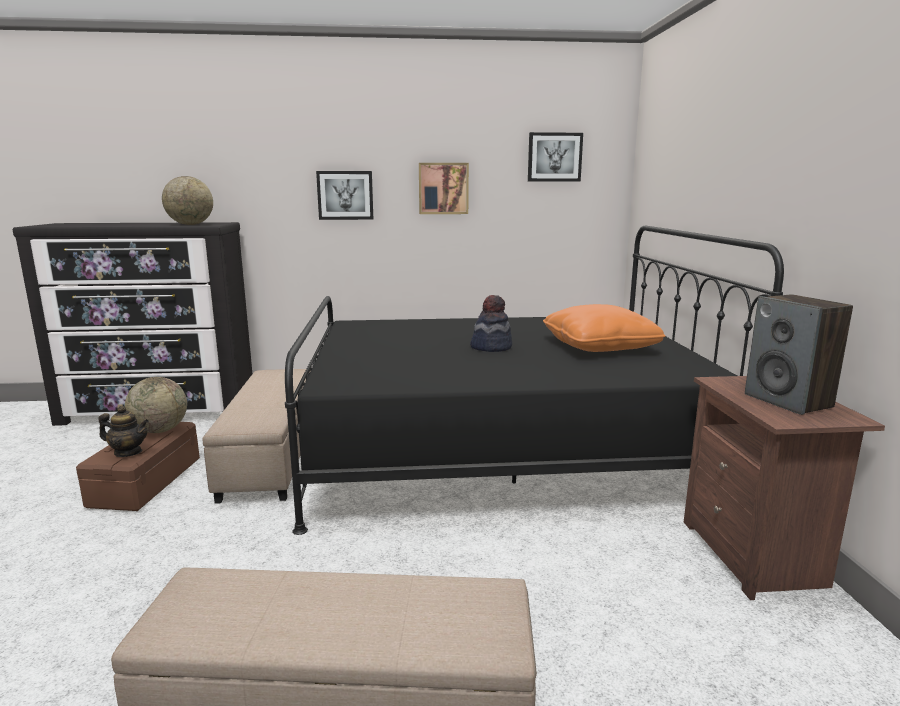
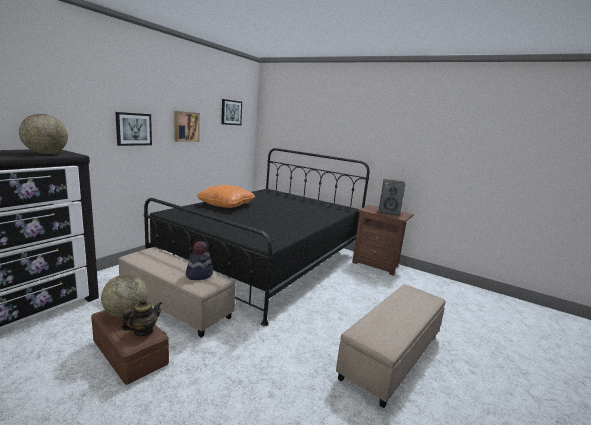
camera: 55 degrees left, 0 degrees up
hat [470,295,512,352] -> hat moved to [186,241,213,280]
orange pillow [543,304,666,352] -> orange pillow moved to [197,185,255,208]

